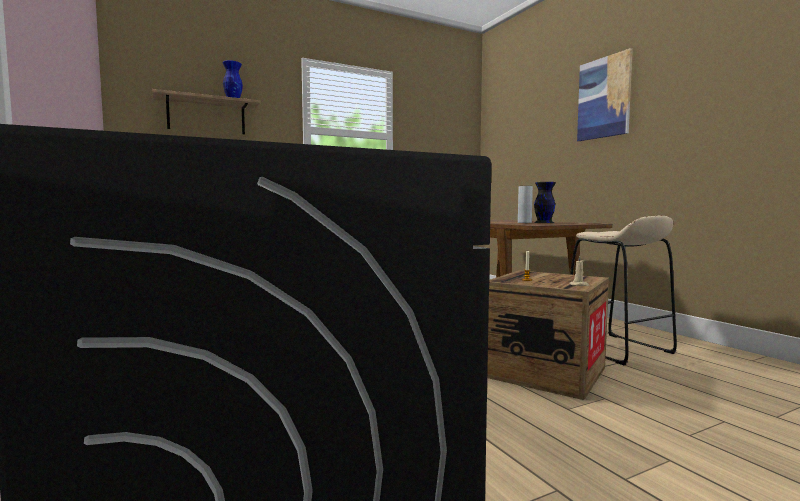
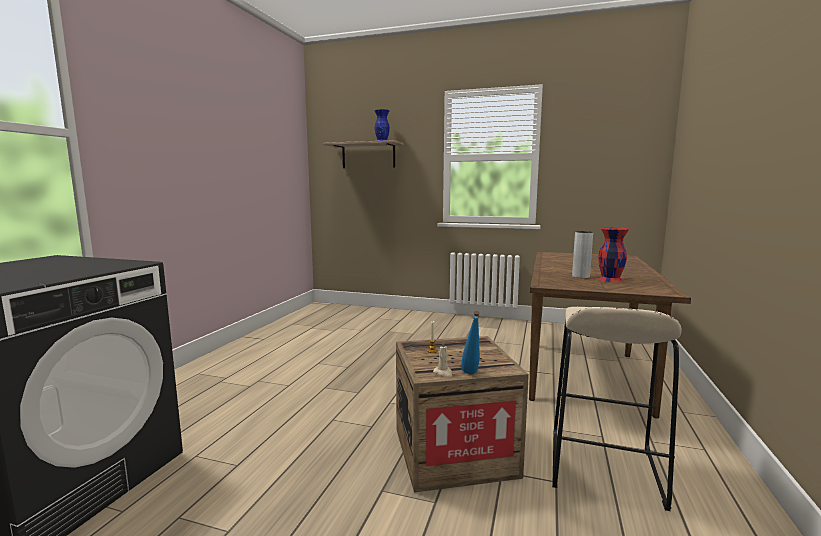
camera: 45 degrees right, 5 degrees up
black vase [534,182,556,223] -> red vase [597,227,629,282]
picture [577,48,633,141] -> none
none -> blue bottle [461,311,480,374]

